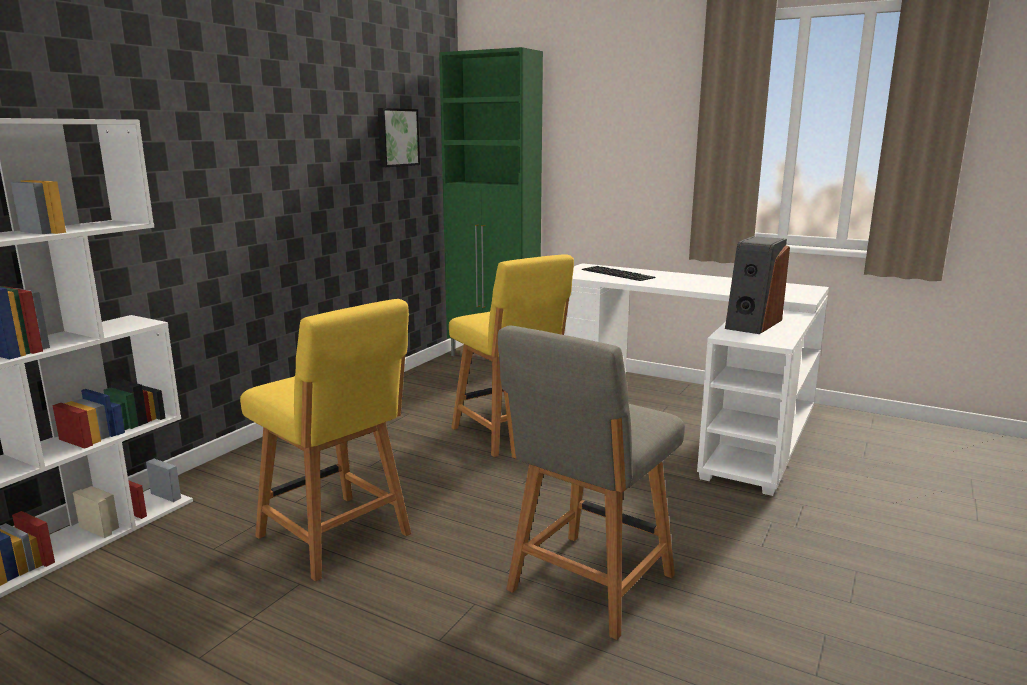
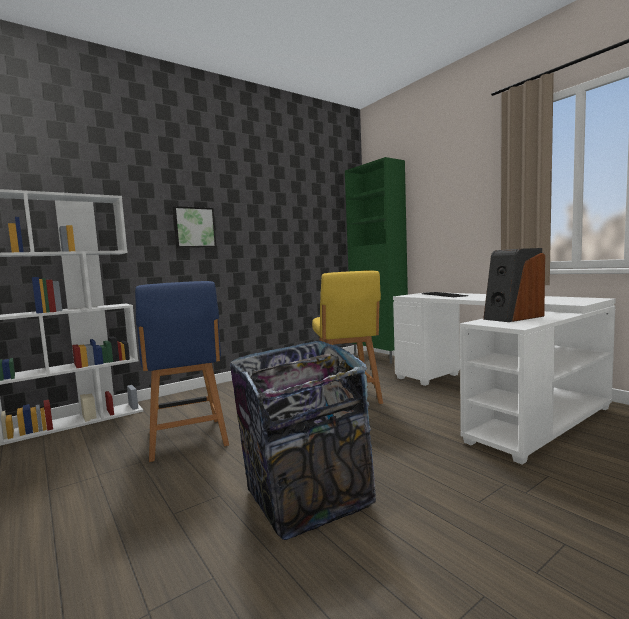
camera: 25 degrees right, 10 degrees down
yellow chair [240,299,411,581] -> blue chair [135,281,229,462]
picture [378,108,420,167] -> picture moved to [173,206,216,248]
grey chair [498,326,685,640] -> trash can [230,341,376,540]

